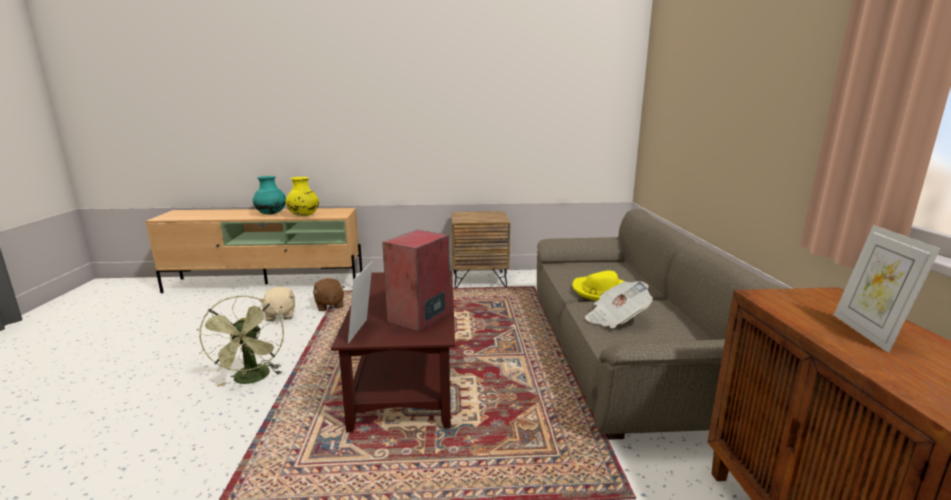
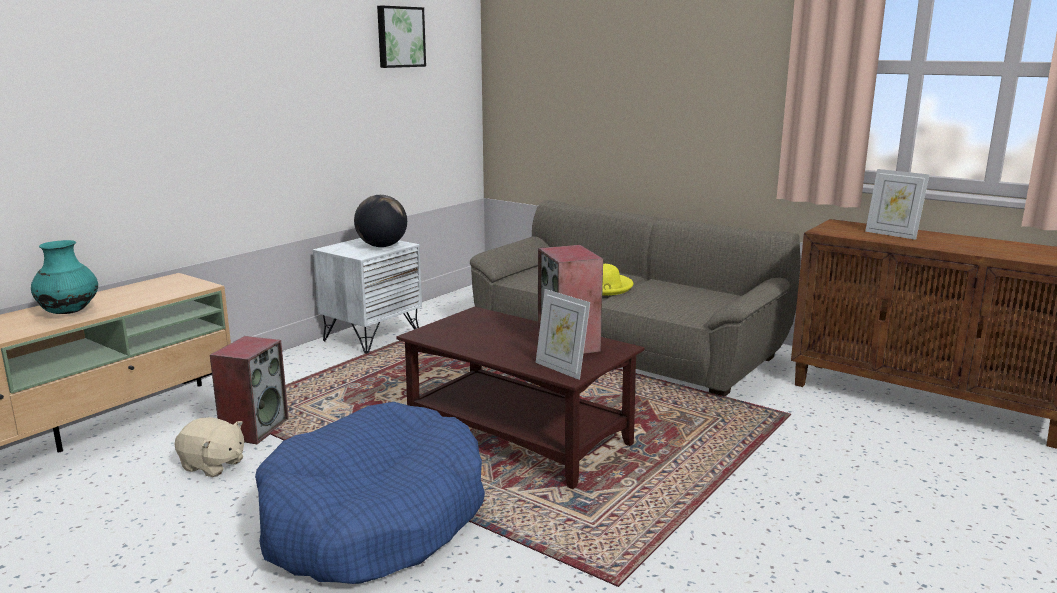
camera: 50 degrees left, 0 degrees up
green fan [197,295,284,387] -> blue dog bed [255,402,485,584]
yellow vase [286,177,319,216] -> none
brown plush toy [313,278,345,311] -> speaker [210,336,289,444]
brown nightstand [452,211,510,288] -> white nightstand [313,238,422,354]
newspaper [585,281,652,328] -> none
none -> globe [354,195,407,247]
none -> picture [377,6,426,68]

